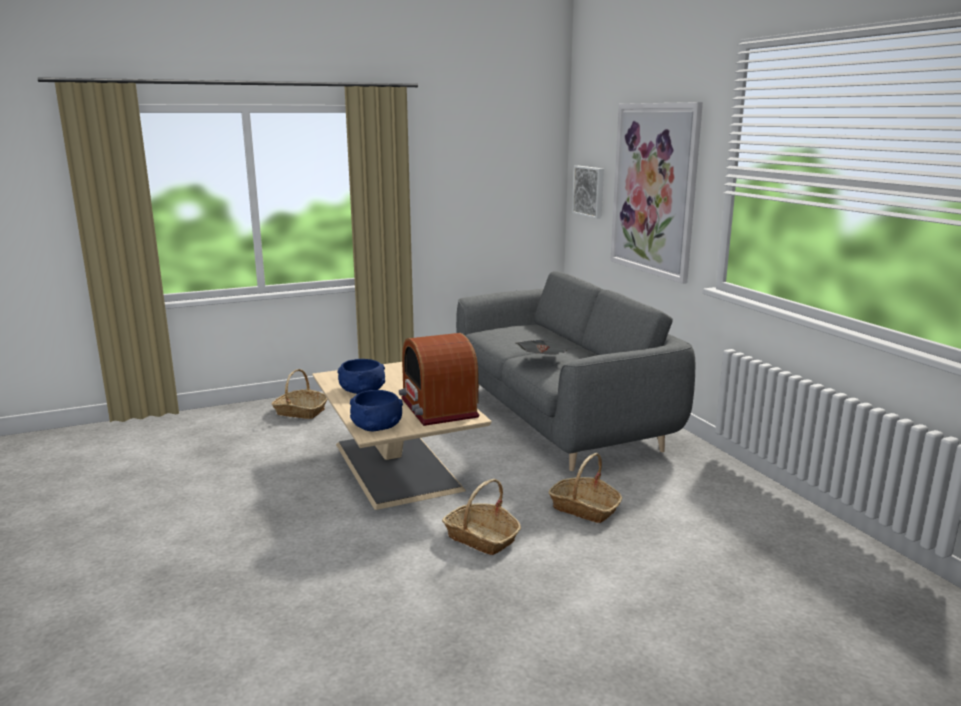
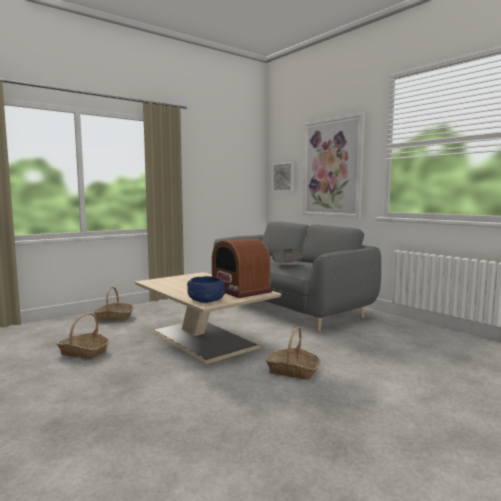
camera: 15 degrees left, 10 degrees down
blue bowl [338,359,385,394] -> none
basket [549,453,622,523] -> basket moved to [56,313,110,359]

